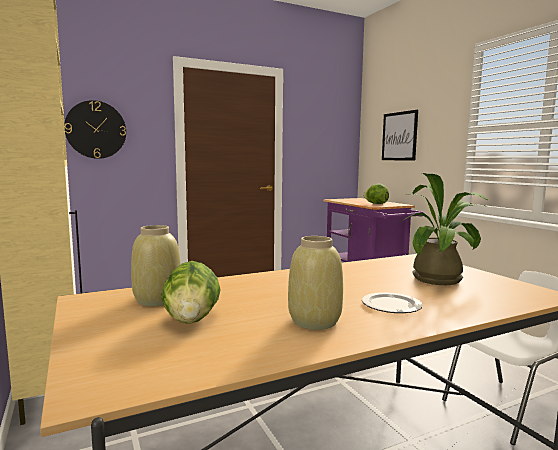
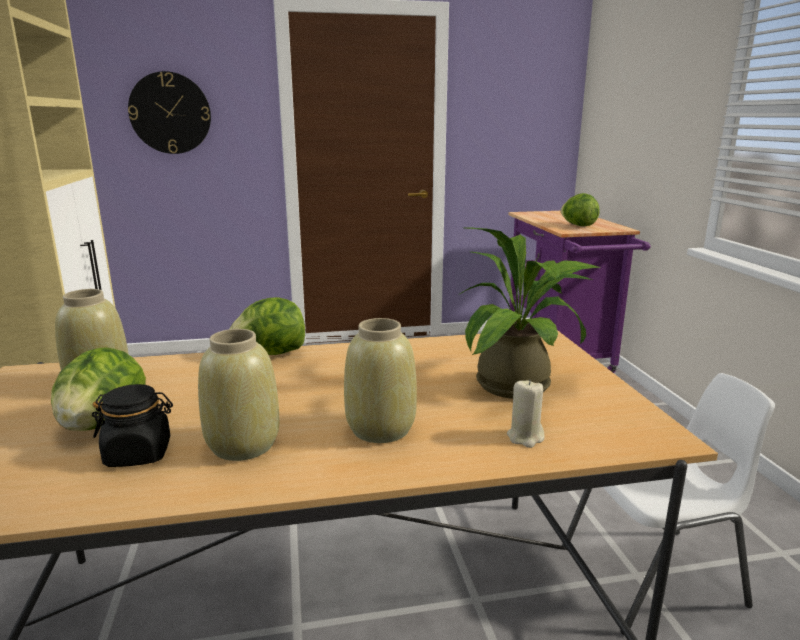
camera: 15 degrees right, 10 degrees up
plate [362,292,423,313] -> beige vase [344,318,417,443]
picture [382,110,418,161] -> none
none -> black jar [92,384,173,467]
none -> lettuce [230,297,305,355]
none -> beige candle [507,379,544,448]

